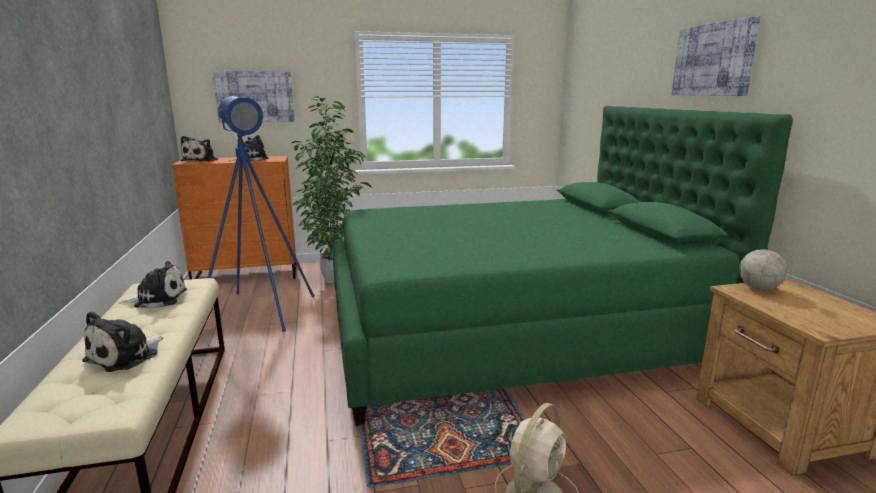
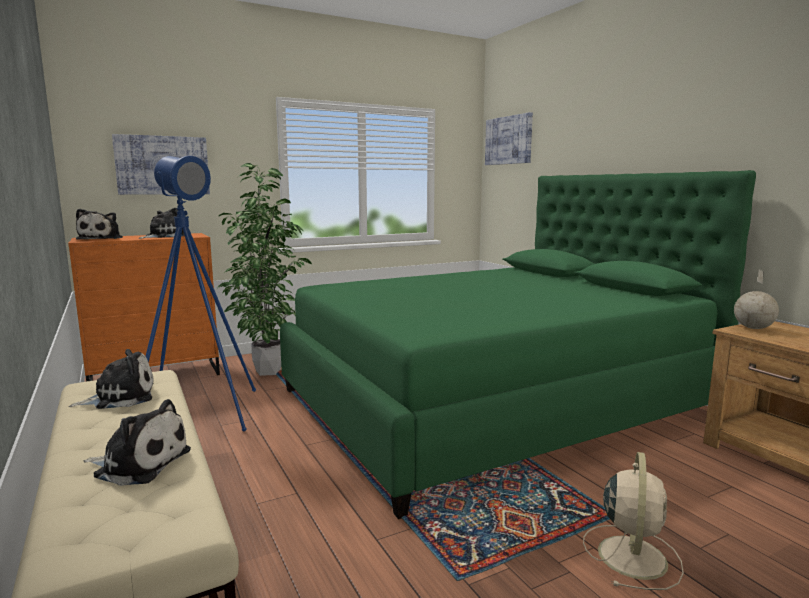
camera: 15 degrees left, 5 degrees down
plush toy [82,311,163,372] -> plush toy turned 90 degrees counterclockwise [84,399,191,486]
picture [671,16,760,96] -> picture moved to [485,112,533,165]

